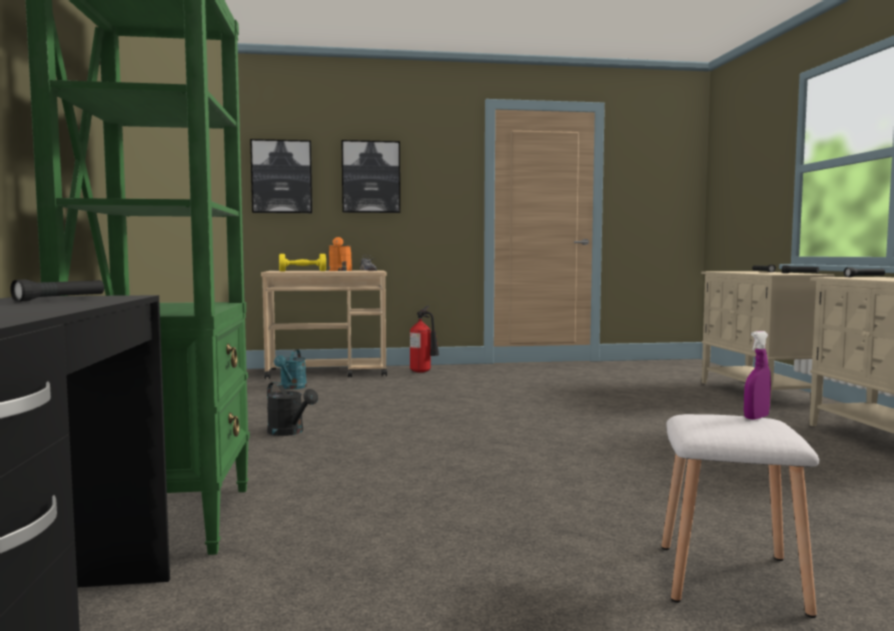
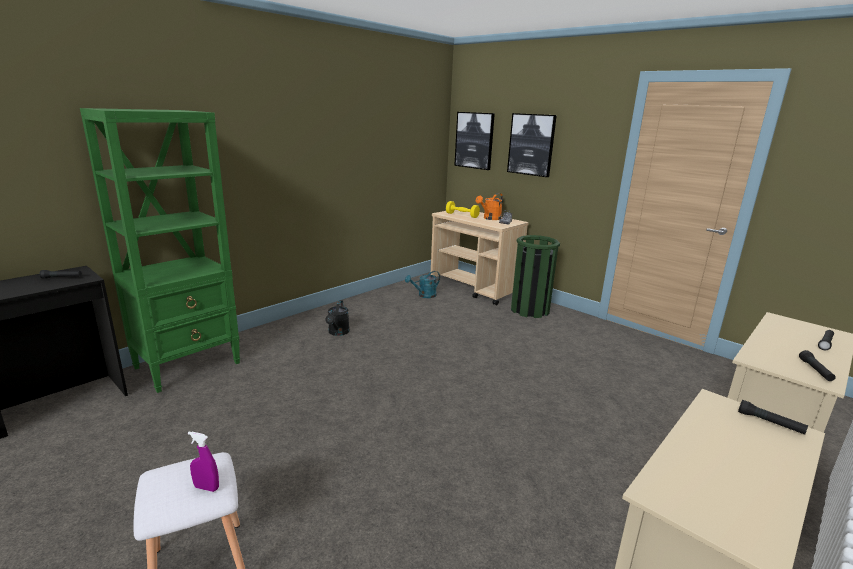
camera: 50 degrees right, 15 degrees up
fire extinguisher [410,306,439,373] -> green trash can [511,235,560,318]

